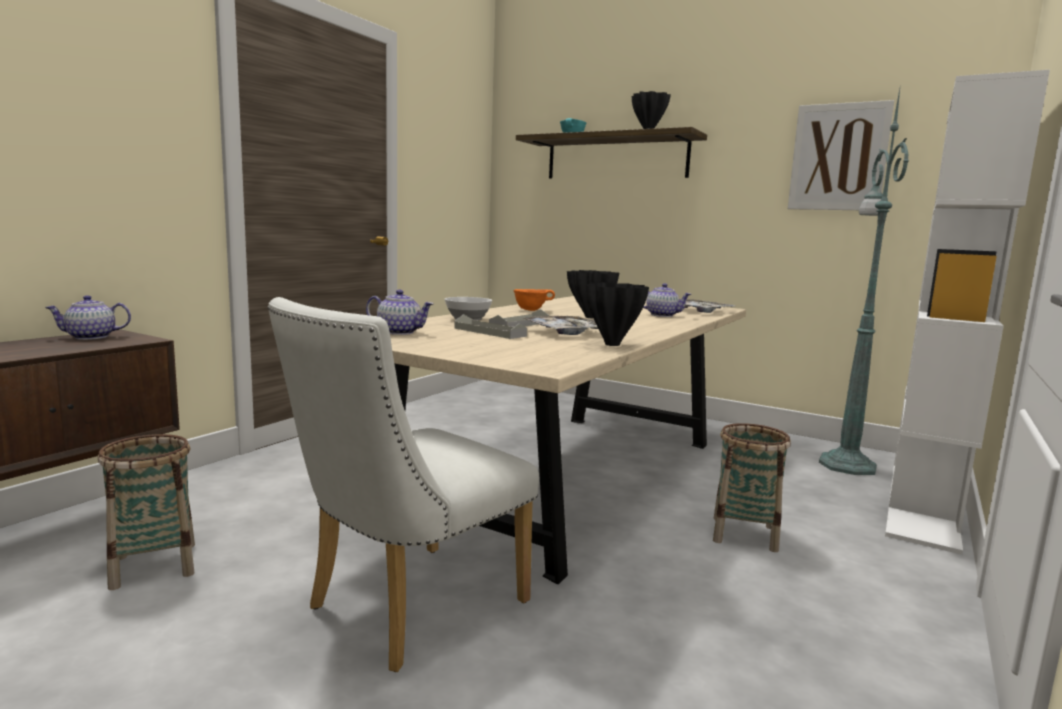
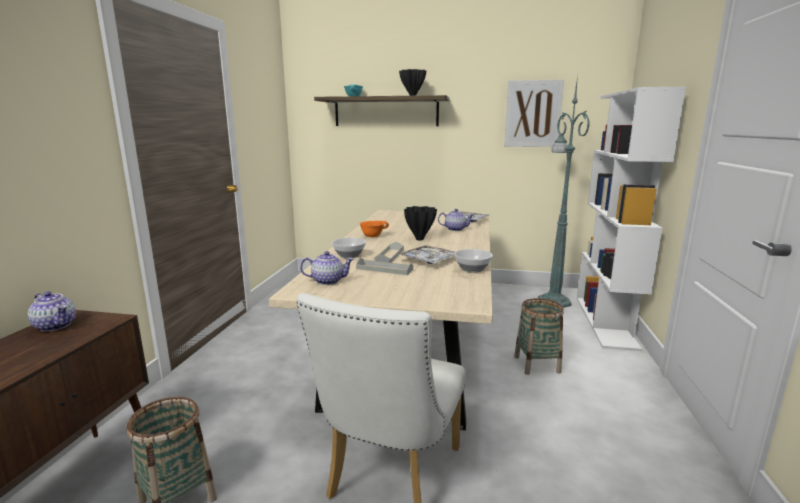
camera: 20 degrees left, 5 degrees up
teapot [45,295,131,340] -> teapot turned 105 degrees counterclockwise [28,291,76,332]
black vase [586,282,649,346] -> bowl [454,249,493,273]

